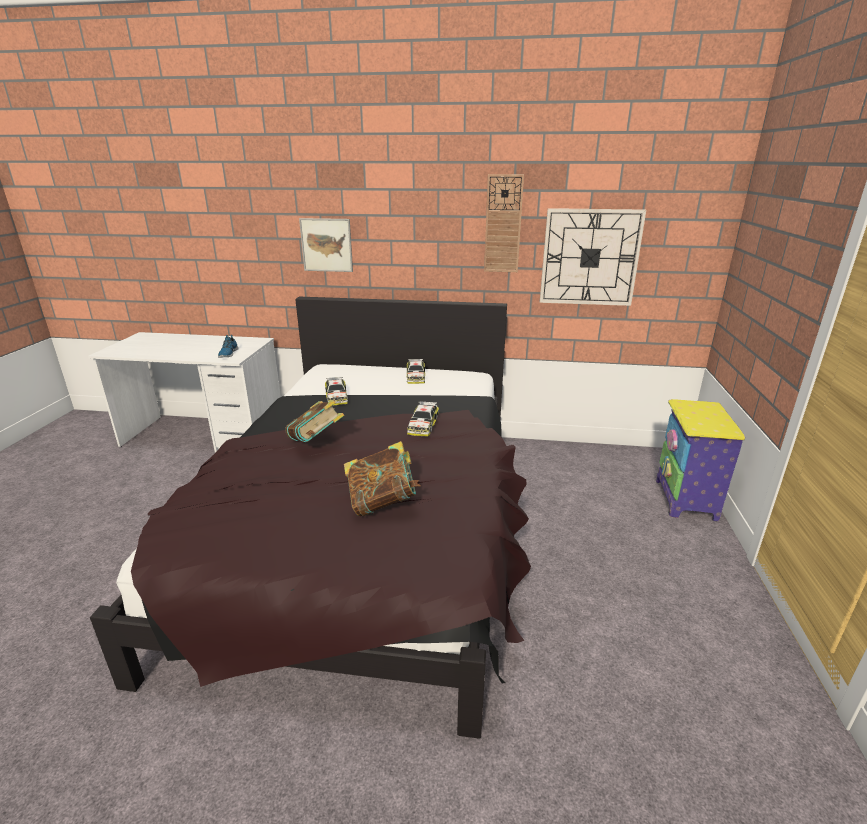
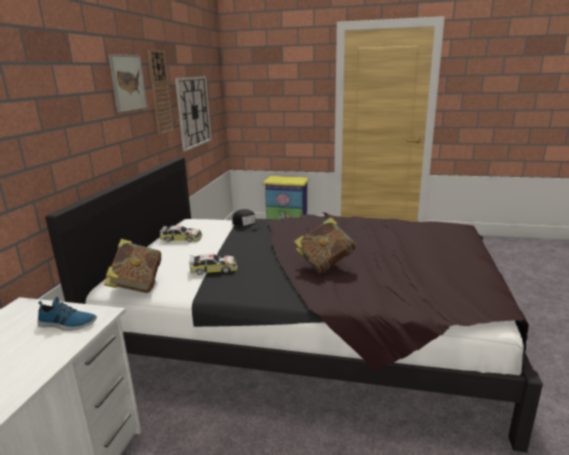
camera: 85 degrees left, 5 degrees down
picture [299,218,353,272] -> picture moved to [108,54,147,113]
book [344,441,420,516] -> book moved to [104,239,161,293]
toy car [407,401,439,437] -> none
none -> black cap [233,209,263,232]

